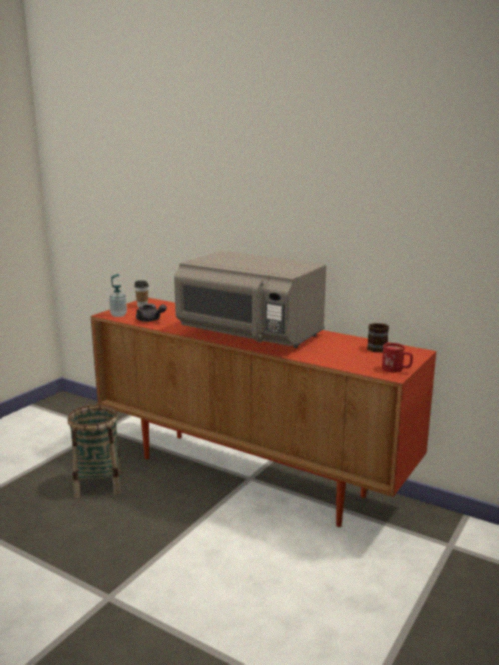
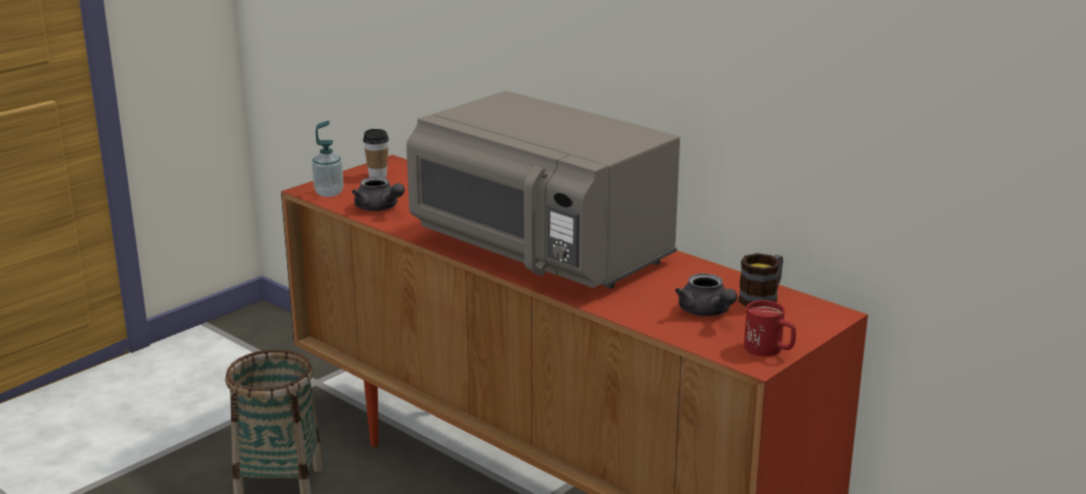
camera: 10 degrees right, 5 degrees up
none -> grey teapot [675,273,737,316]

